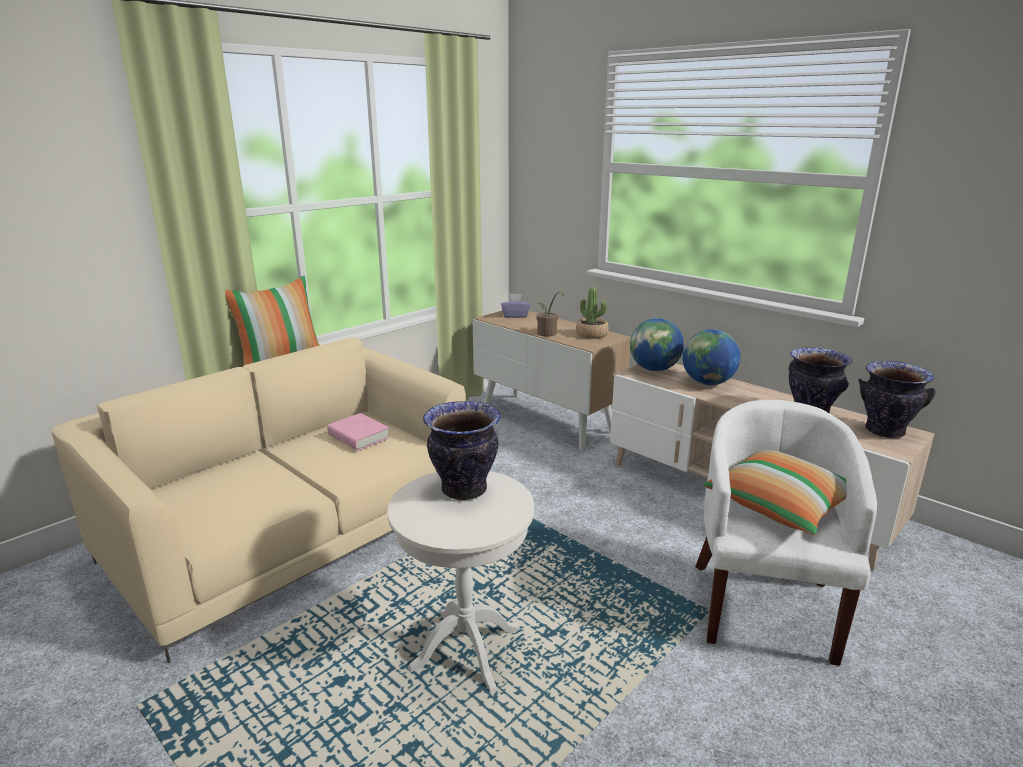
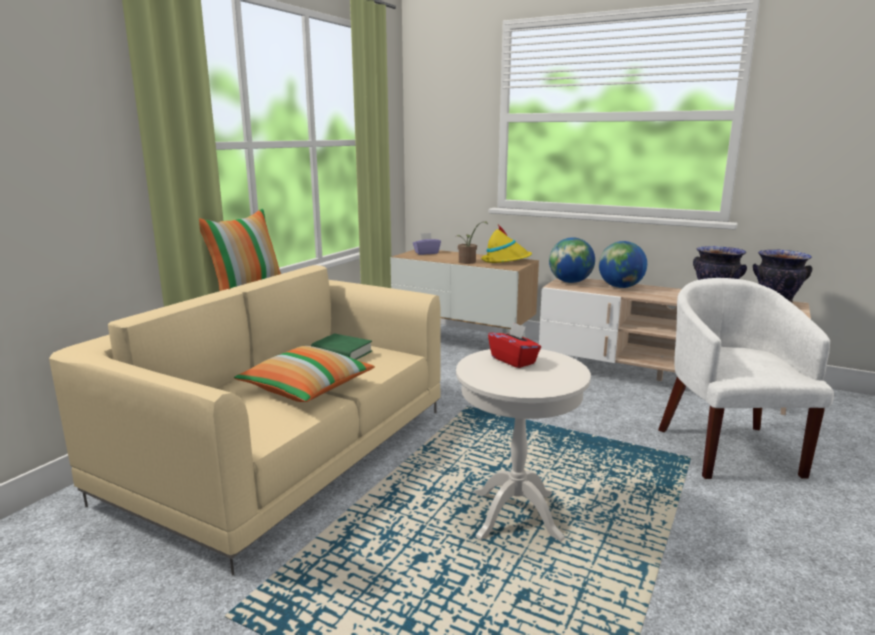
camera: 15 degrees left, 5 degrees down
pink book [327,413,390,451] -> green book [311,333,372,360]
vase [423,401,501,500] -> red tissue box [488,322,541,368]
potted plant [576,287,609,339] -> yellow hat [481,225,532,263]
pillow [703,449,847,535] -> pillow moved to [234,346,375,402]

